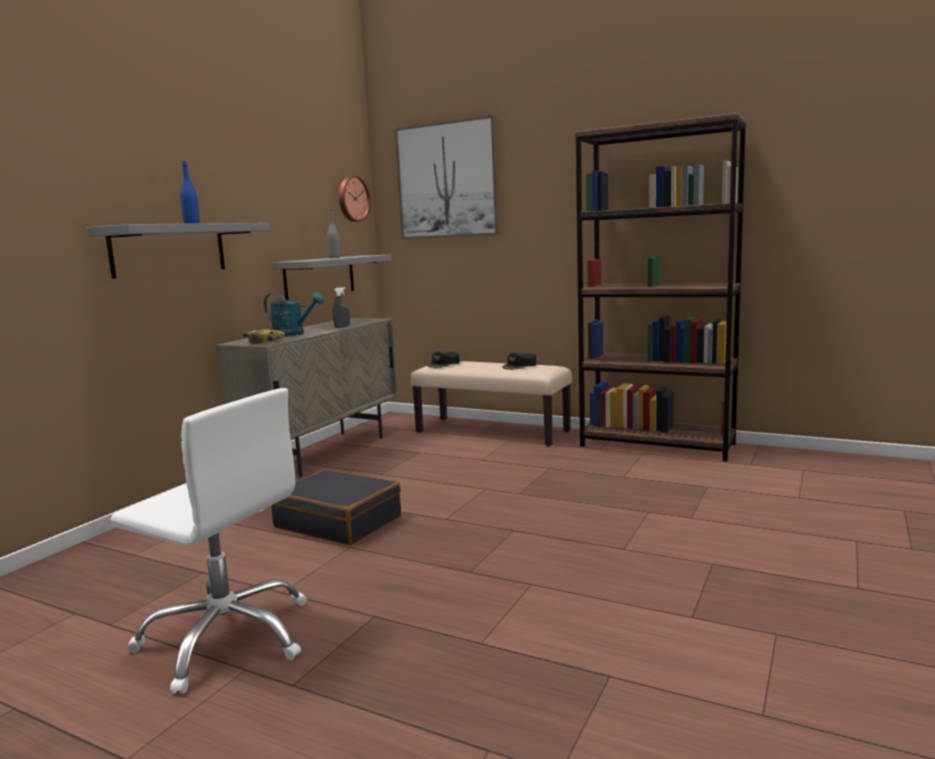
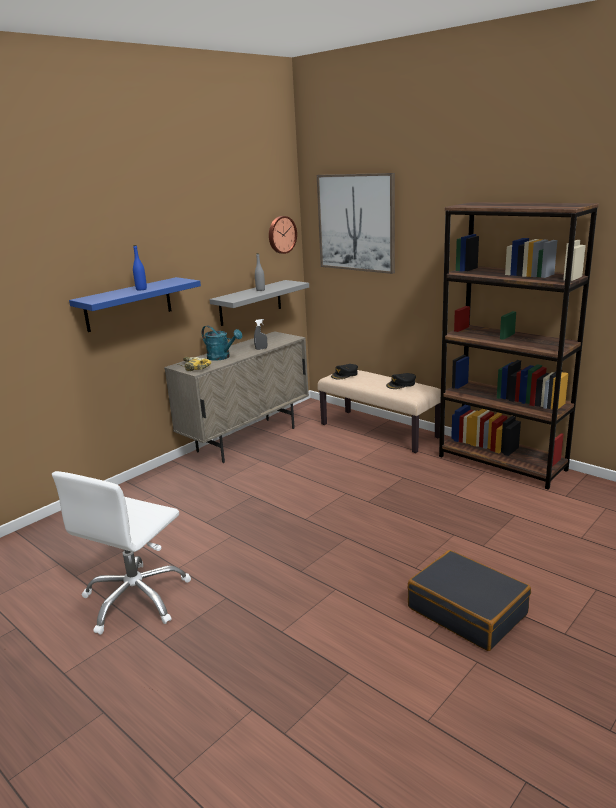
camera: 15 degrees right, 10 degrees up
grey shelf [87,223,270,279] -> blue shelf [69,277,201,332]
white office chair [110,388,307,694] -> white office chair turned 75 degrees clockwise [52,471,191,635]
black suitcase [271,469,401,545] -> black suitcase moved to [408,550,531,651]

